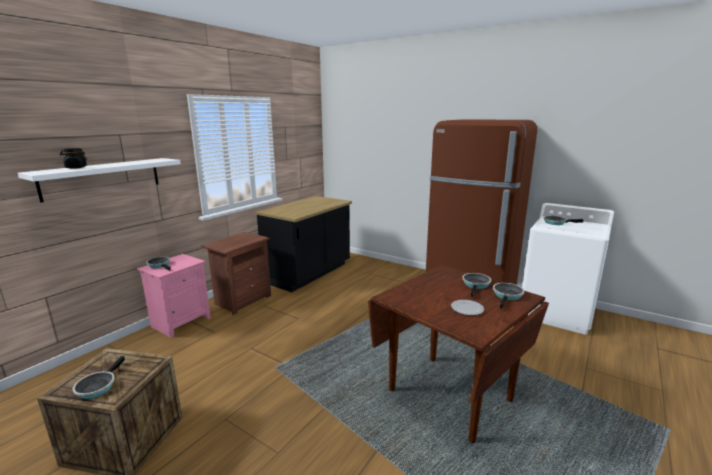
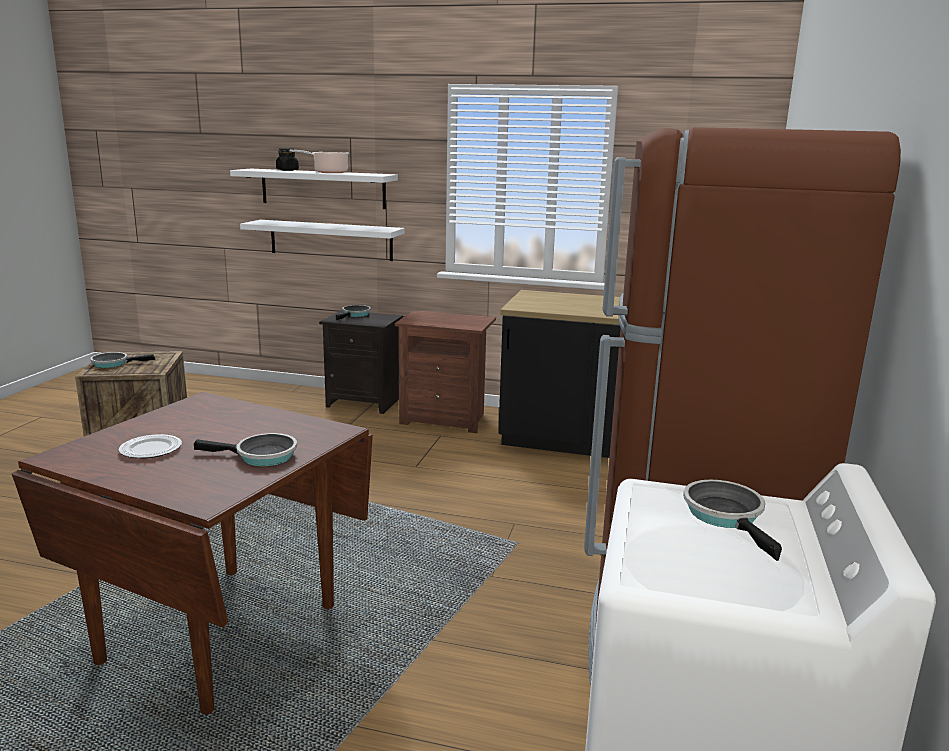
camera: 70 degrees right, 0 degrees up
pink nightstand [137,254,211,337] -> black nightstand [319,310,403,414]
frying pan [493,283,525,309] -> none
none -> white shelf [240,220,405,261]
none -> cooking pot [289,150,349,173]

